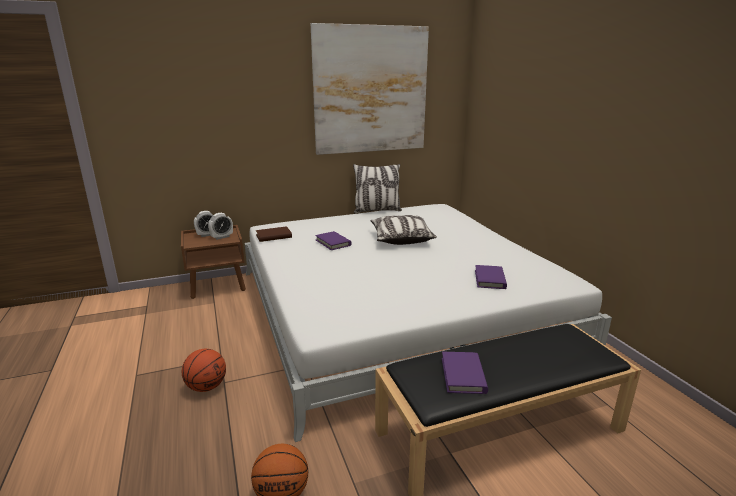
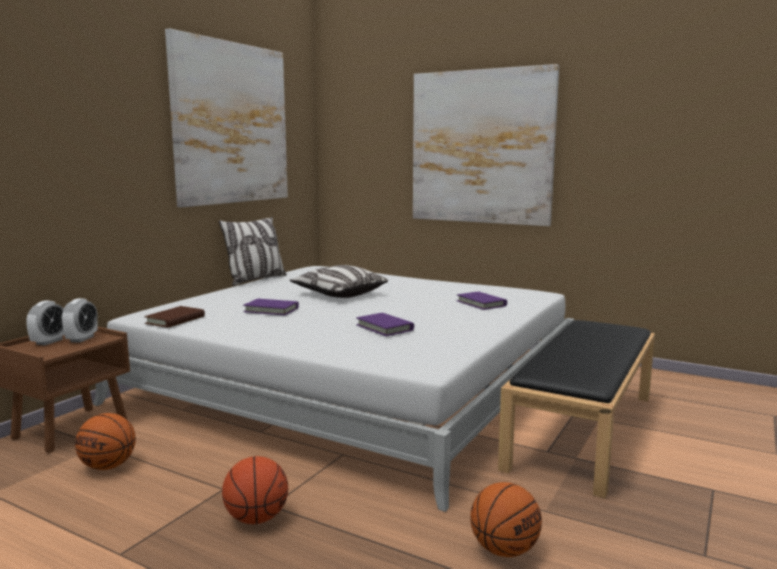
camera: 40 degrees left, 10 degrees down
purple book [442,352,488,394] -> purple book moved to [356,313,414,336]
none -> basketball [75,413,136,470]
none -> picture [413,64,559,226]

